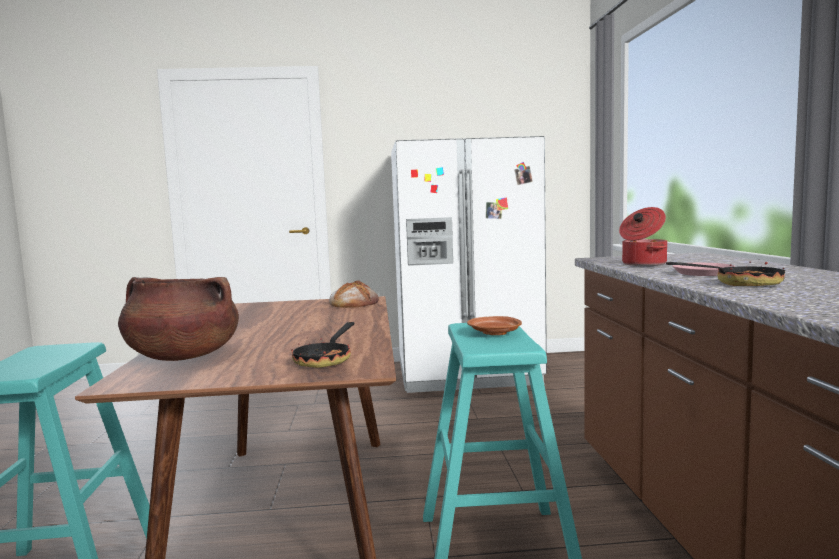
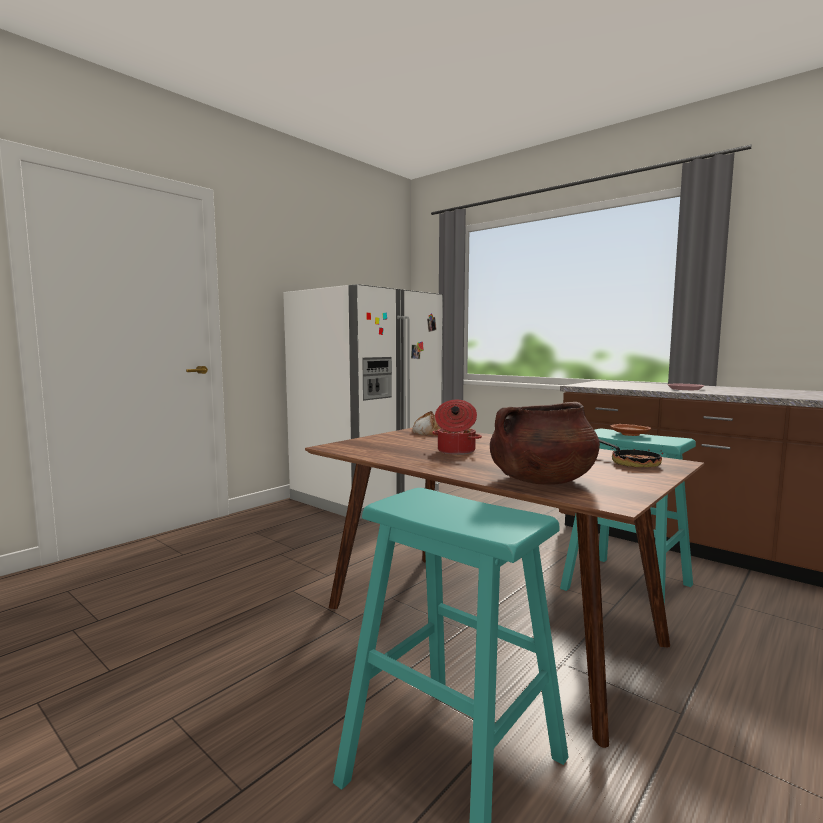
camera: 45 degrees left, 0 degrees up
cooking pot [619,207,667,266] -> cooking pot moved to [432,400,482,455]
frying pan [666,259,785,286] -> none

